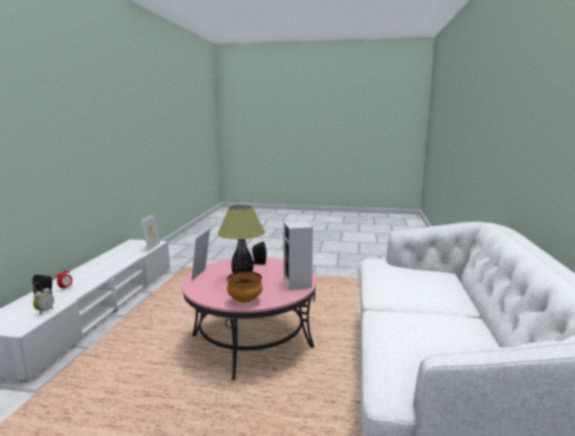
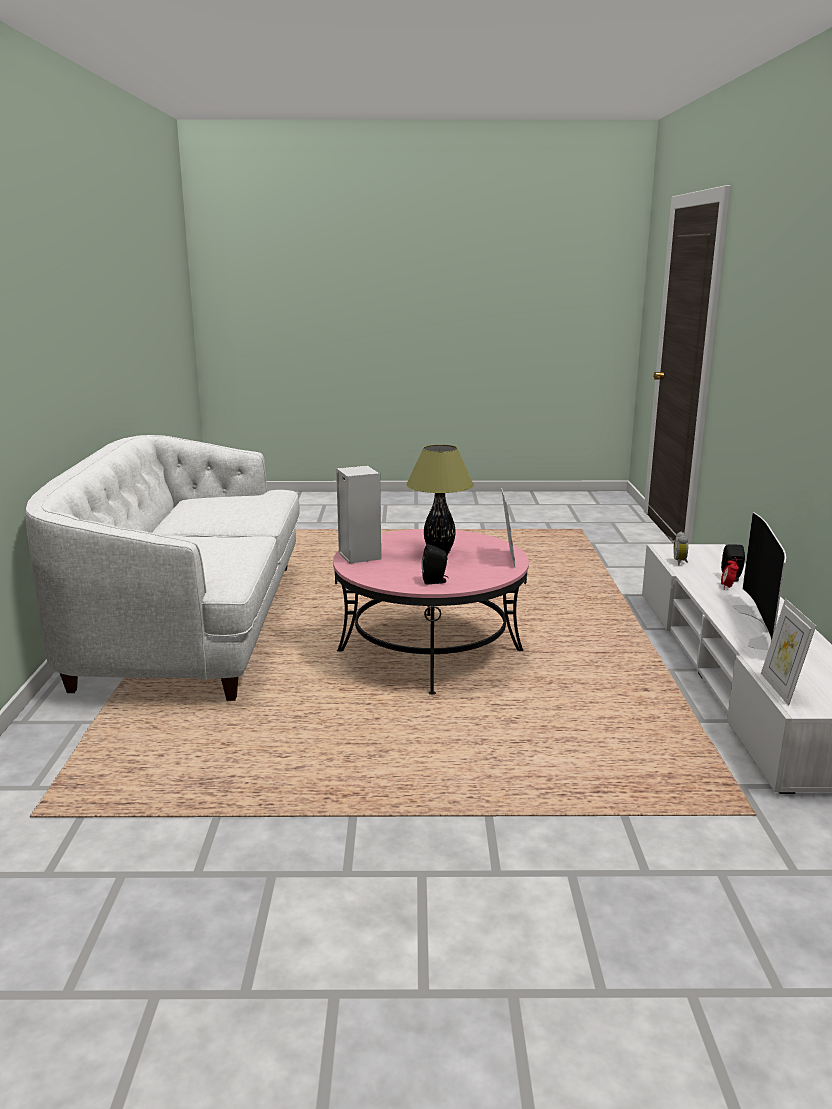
camera: 170 degrees right, 5 degrees up
bowl [227,271,263,303] -> none
none -> television [732,512,786,650]

